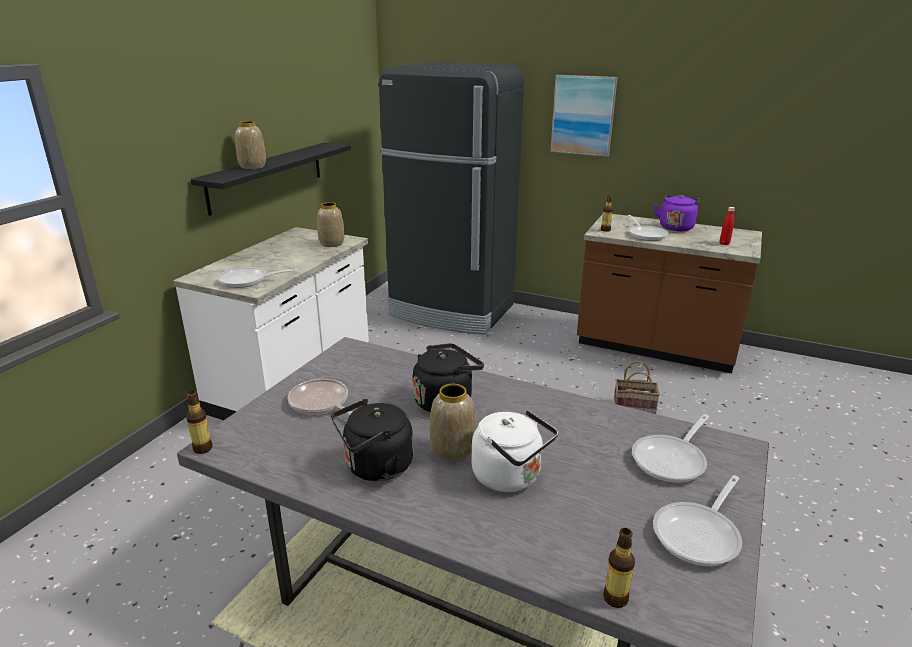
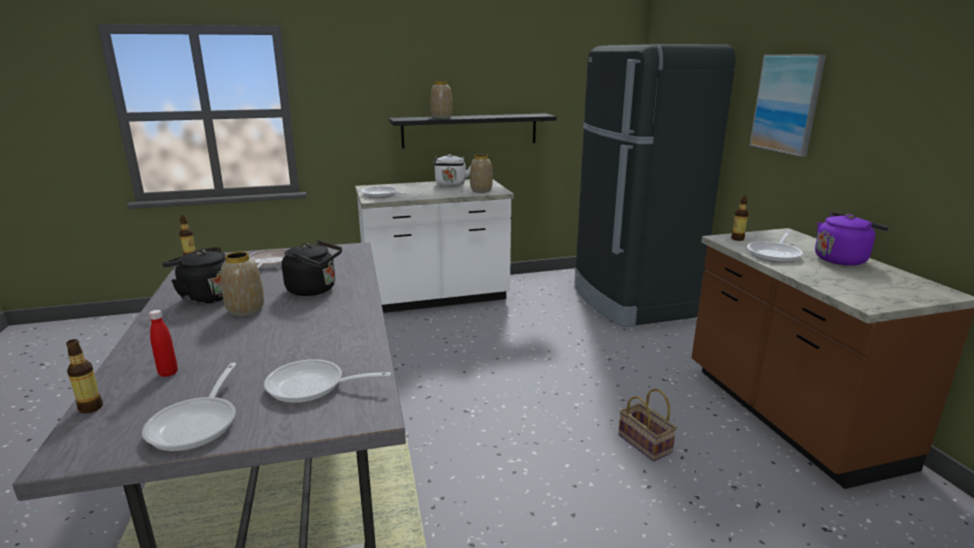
camera: 50 degrees right, 5 degrees down
white kettle [472,410,558,492] -> white kettle moved to [433,154,471,186]
frying pan [653,475,742,566] -> frying pan turned 90 degrees counterclockwise [142,363,236,452]
red bottle [720,207,735,245] -> red bottle moved to [149,310,178,377]

